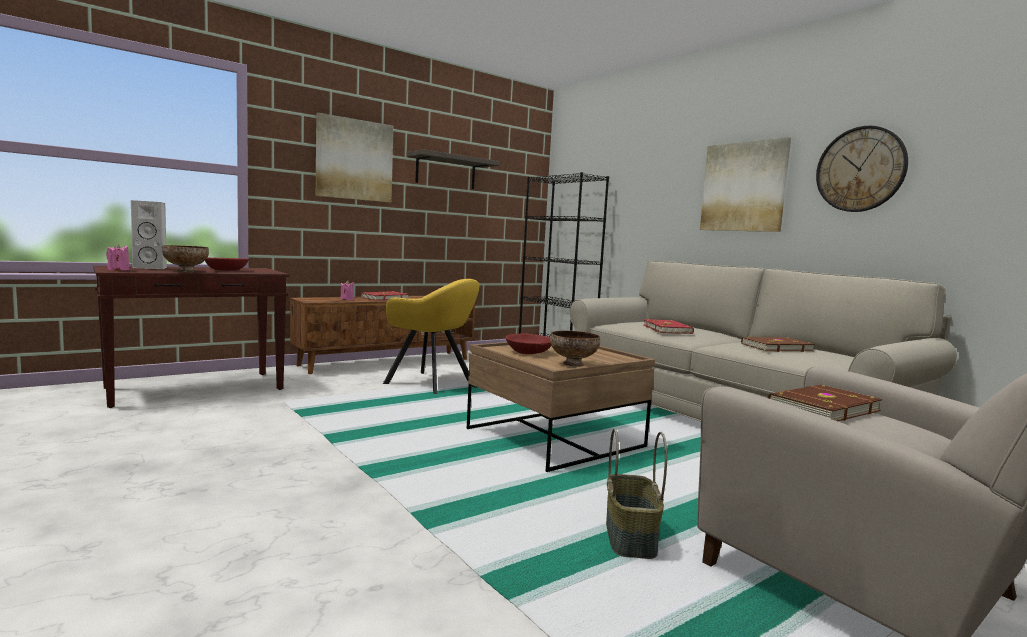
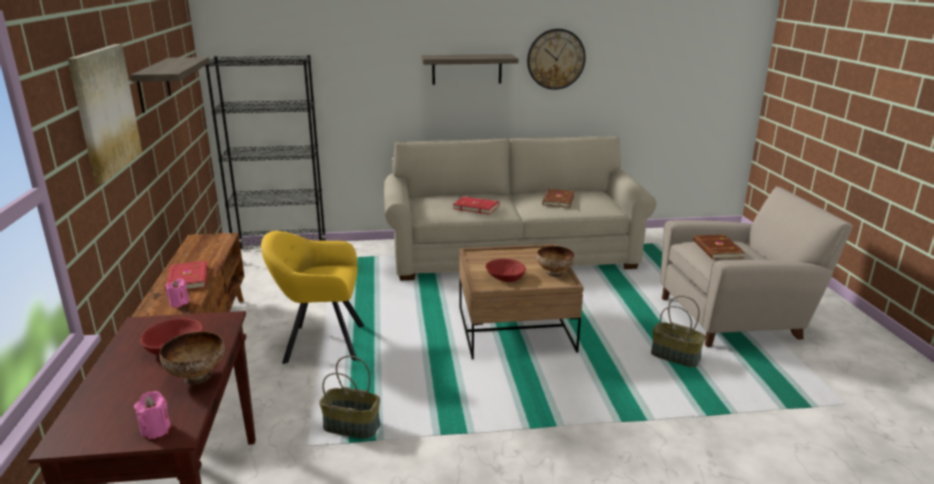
camera: 60 degrees left, 15 degrees up
white speaker [131,200,167,269] -> none
yellow armchair [383,279,479,394] -> yellow armchair turned 150 degrees counterclockwise [261,231,364,364]
picture [700,137,791,232] -> shelf [421,54,518,85]
none -> basket [319,356,380,438]

